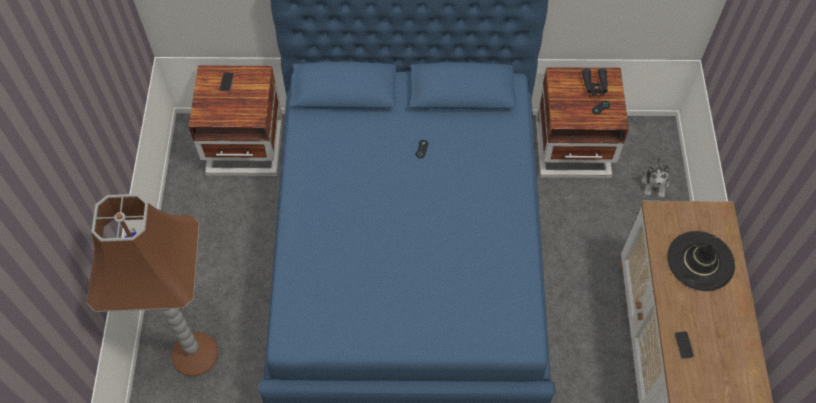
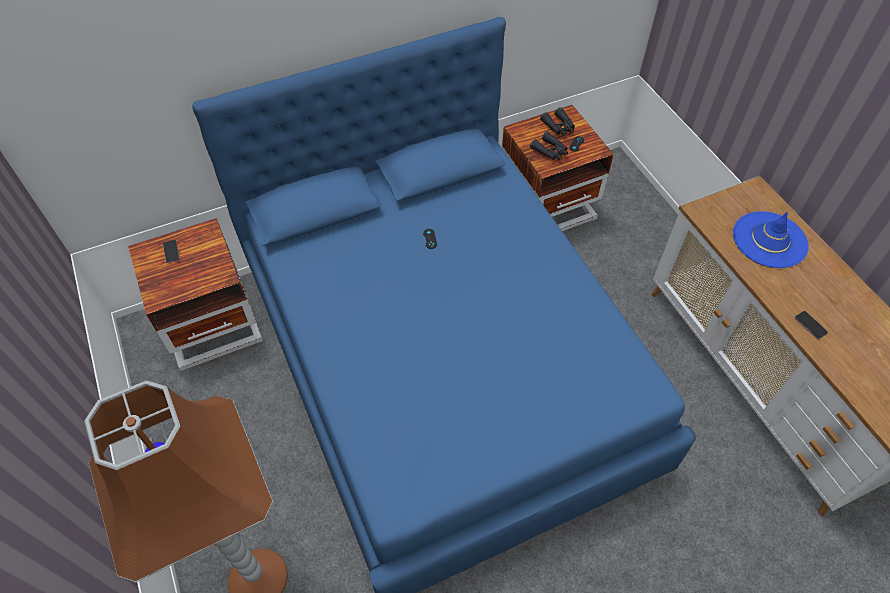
camera: 25 degrees left, 5 degrees down
plush toy [641,157,669,198] -> none
black hat [667,231,735,291] -> blue hat [733,211,809,268]
none -> black binoculars [530,131,568,160]

